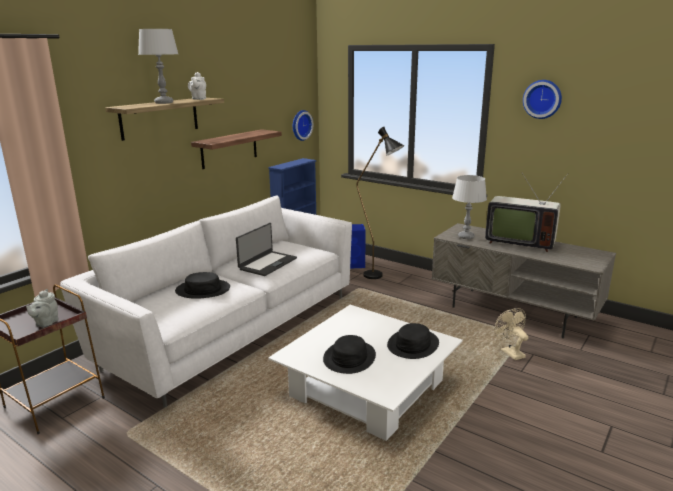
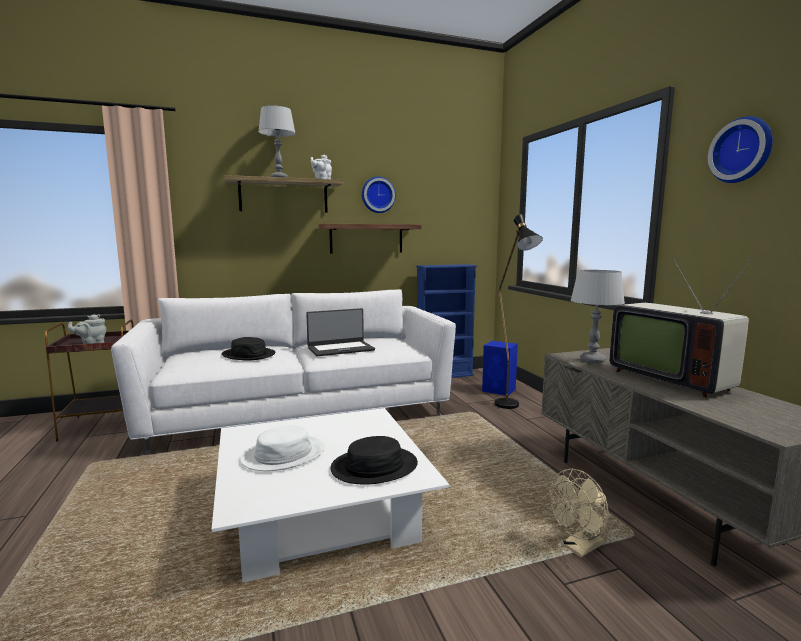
camera: 35 degrees right, 10 degrees down
wall clock [293,110,314,141] -> wall clock moved to [362,177,396,213]
black hat [323,335,376,374] -> white hat [240,425,325,471]
beige fan [494,308,528,360] -> beige fan turned 135 degrees counterclockwise [549,469,609,557]

